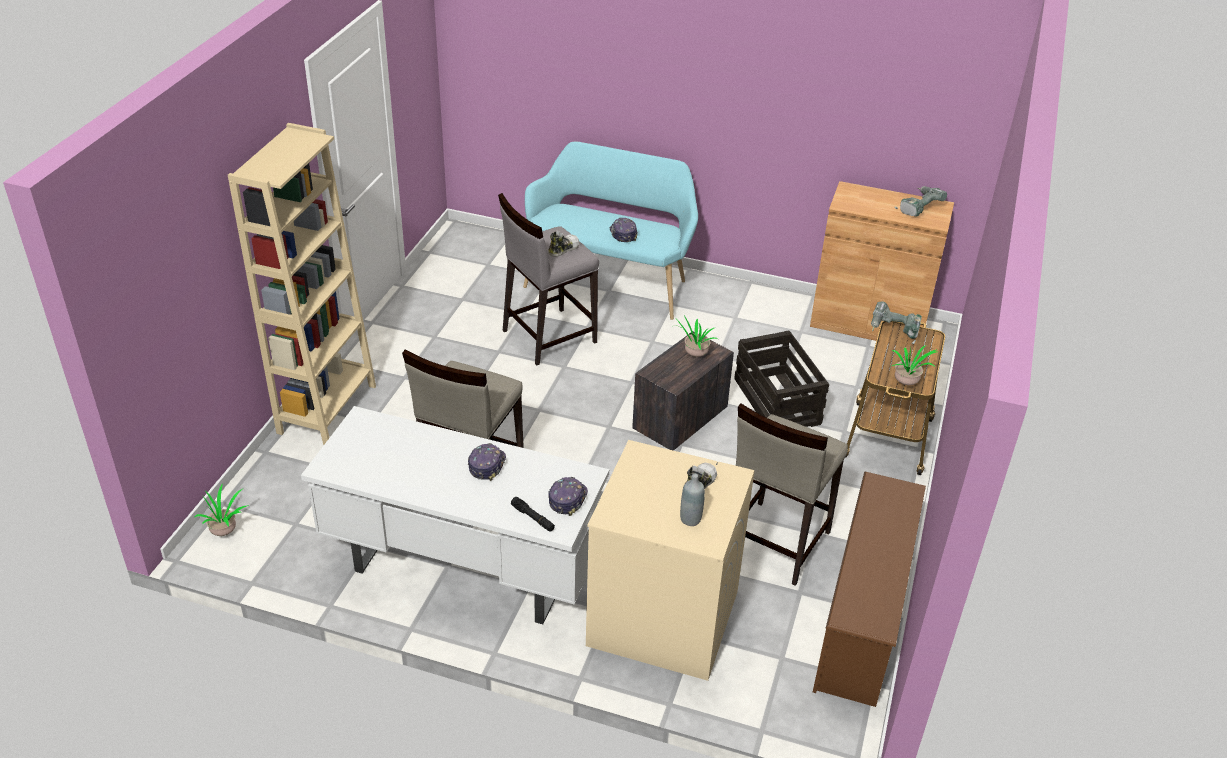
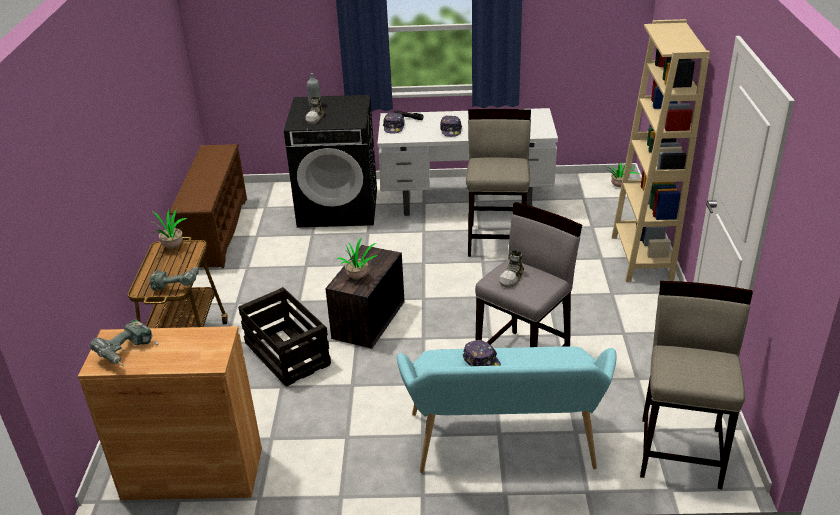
camera: 165 degrees right, 5 degrees down
beige washing machine [586,440,755,681] -> black washing machine [284,95,377,227]
beige stool [736,403,848,586] -> beige stool moved to [640,281,753,489]

